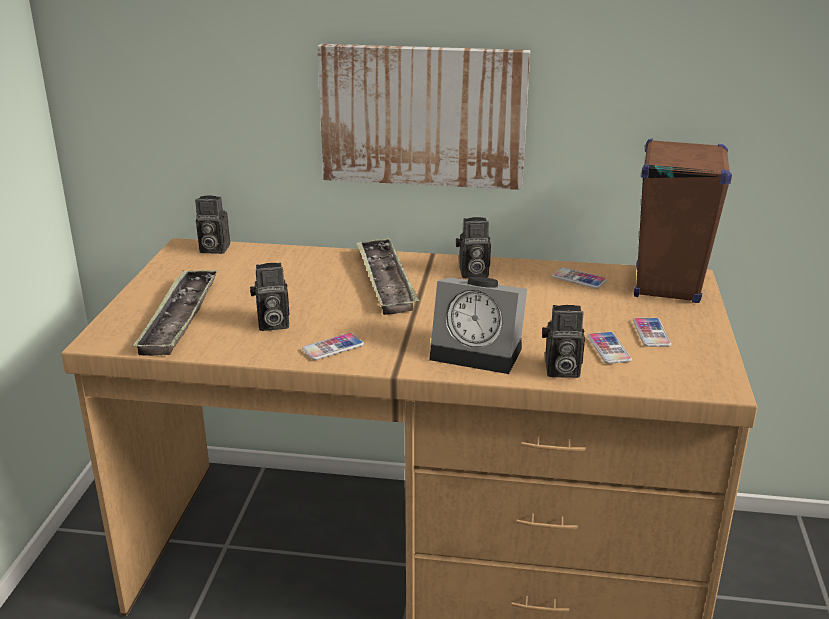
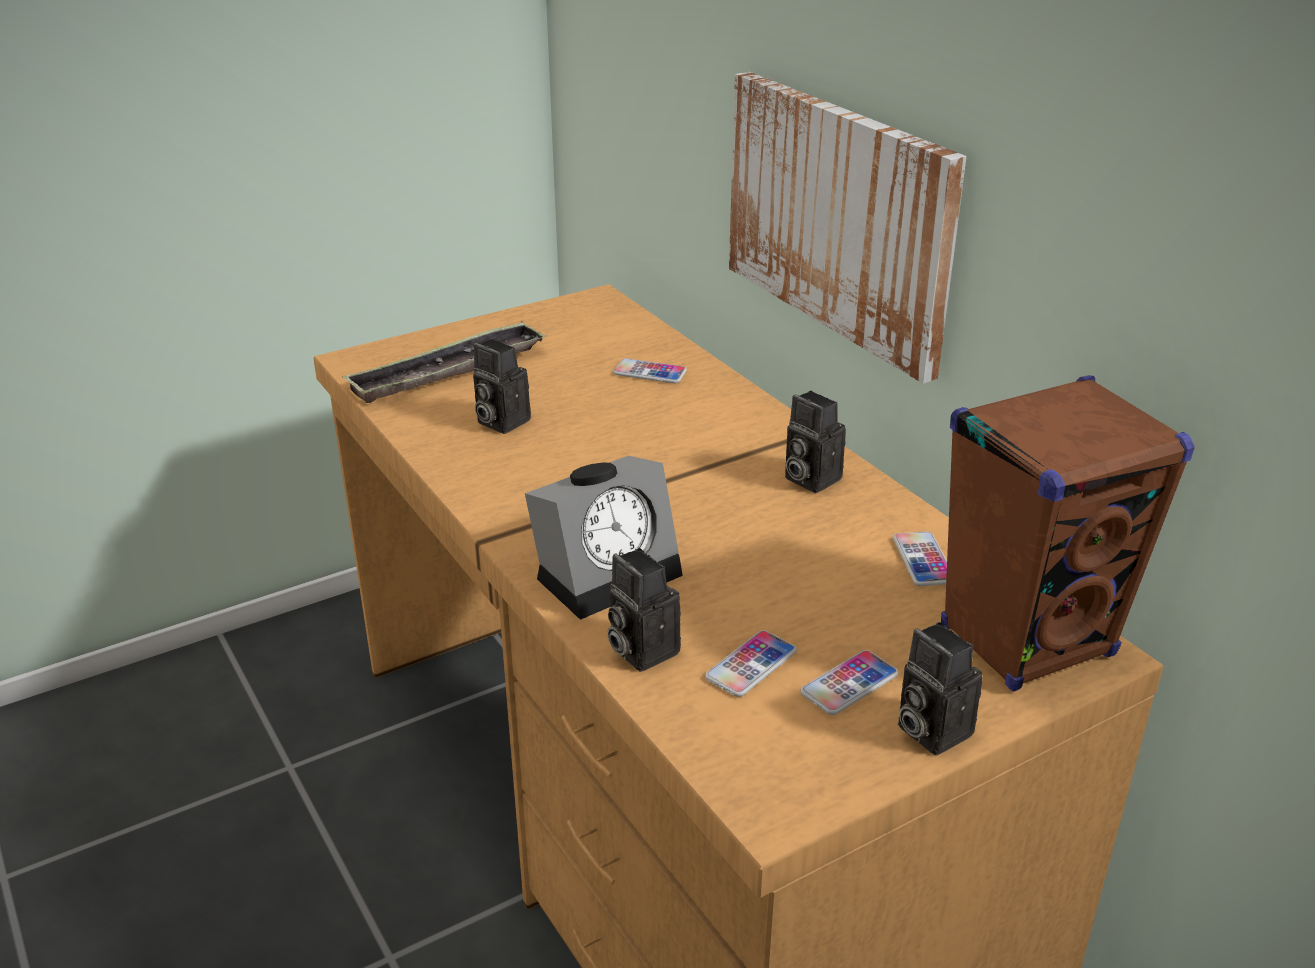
camera: 50 degrees right, 5 degrees up
camera [195,196,230,254] -> camera moved to [898,622,983,755]
phone [302,333,364,360] -> phone moved to [613,358,687,384]
tray [356,238,419,315] -> none
alarm clock [429,277,527,374] -> alarm clock turned 105 degrees counterclockwise [525,456,683,620]

